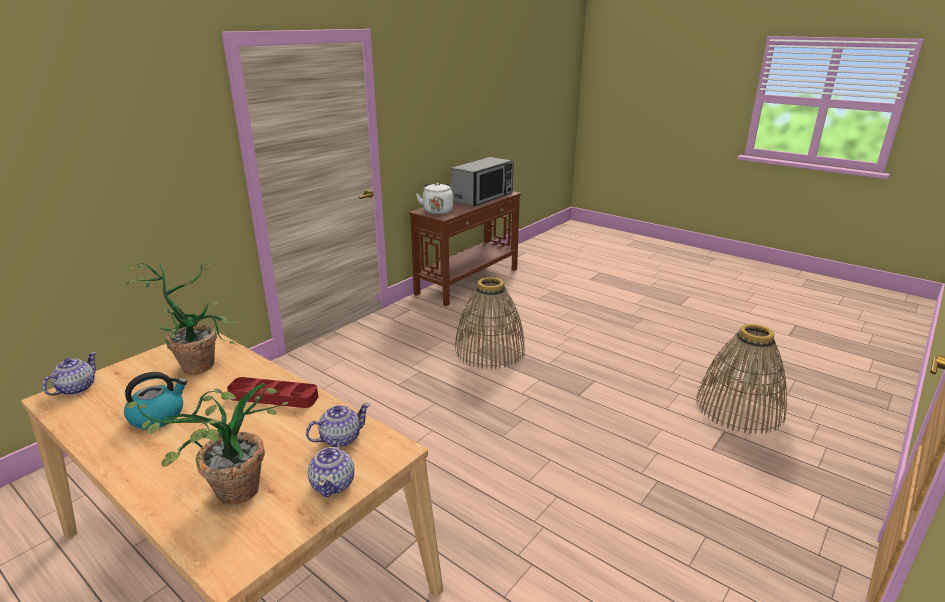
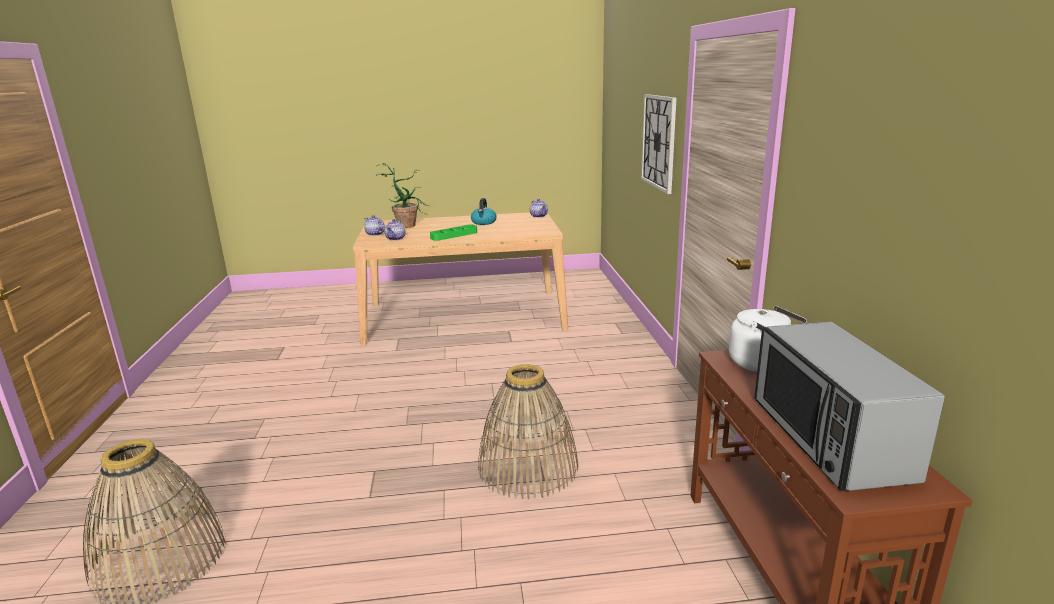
camera: 135 degrees right, 5 degrees down
potted plant [124,263,238,375] -> none
red tray [227,377,318,408] -> green tray [430,224,477,241]
none -> wall clock [641,94,677,194]

